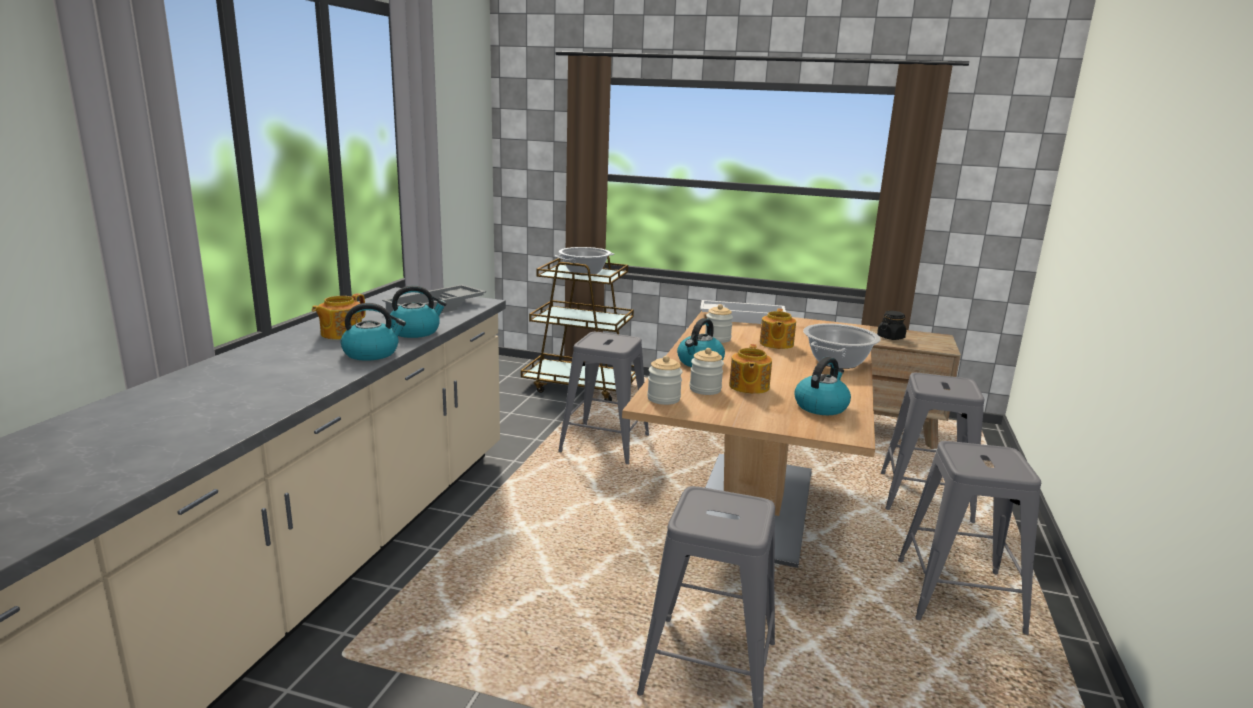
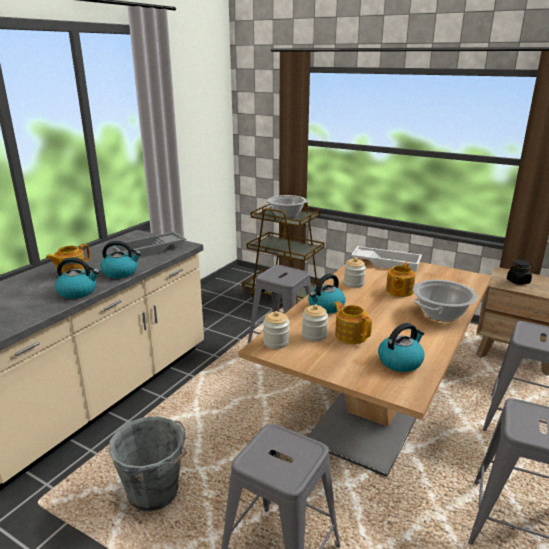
camera: 15 degrees right, 5 degrees up
teapot [729,344,772,394] -> teapot turned 120 degrees clockwise [334,301,372,344]
none -> grey bucket [108,416,187,512]

